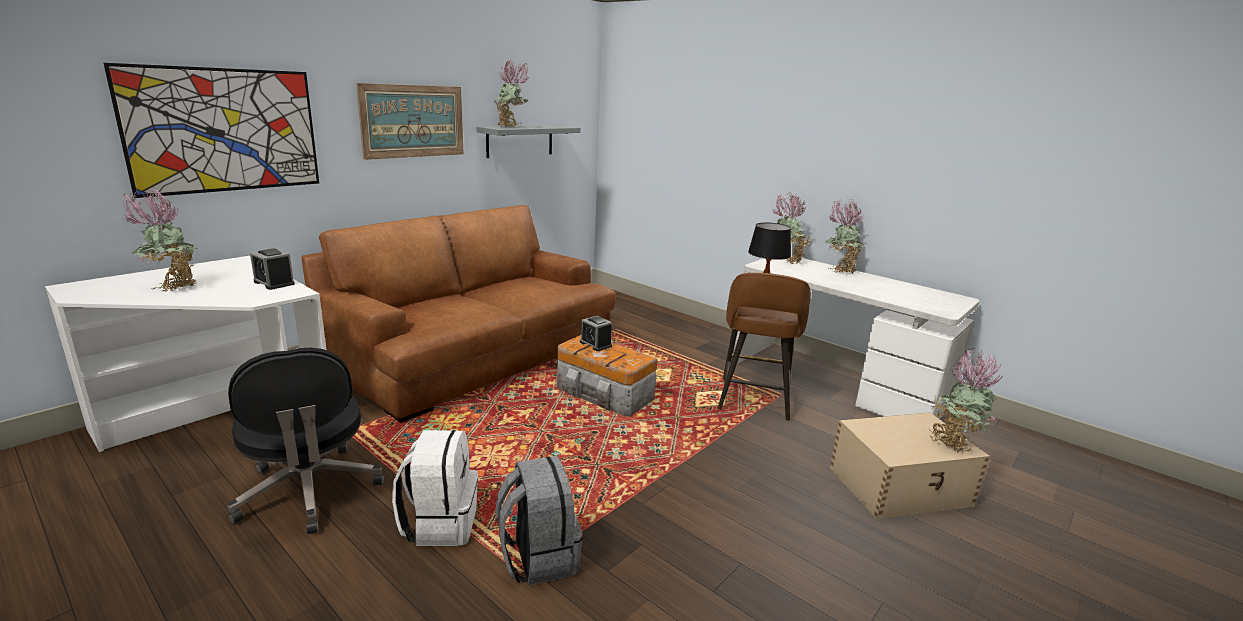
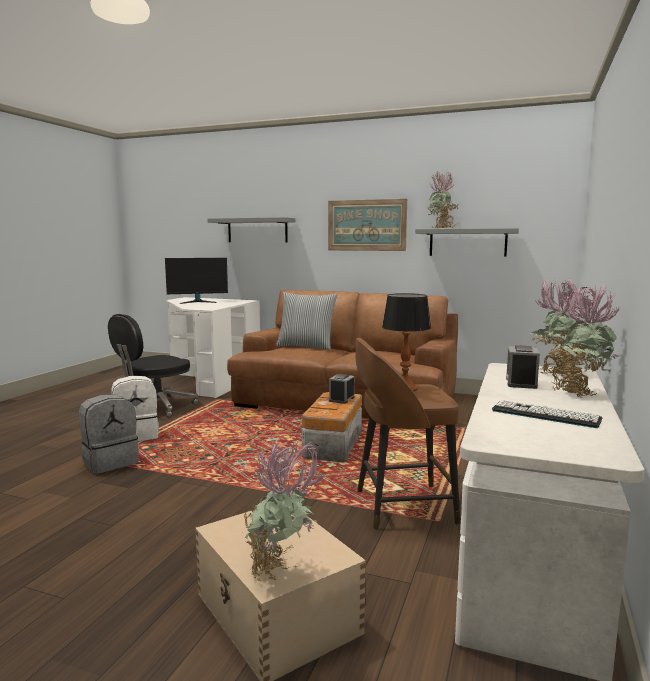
camera: 70 degrees right, 10 degrees down
picture [103,63,319,198] -> grey shelf [208,217,295,242]
potted plant [123,188,197,292] -> monitor [165,258,228,304]
alarm clock [250,248,295,290] -> alarm clock moved to [506,345,540,389]
none -> pillow [276,292,338,350]
none -> keyboard [492,400,602,428]

